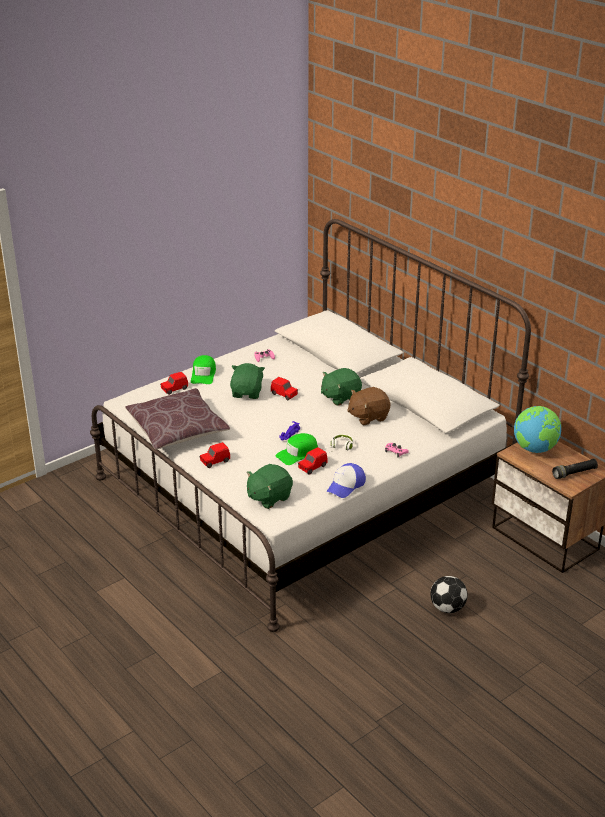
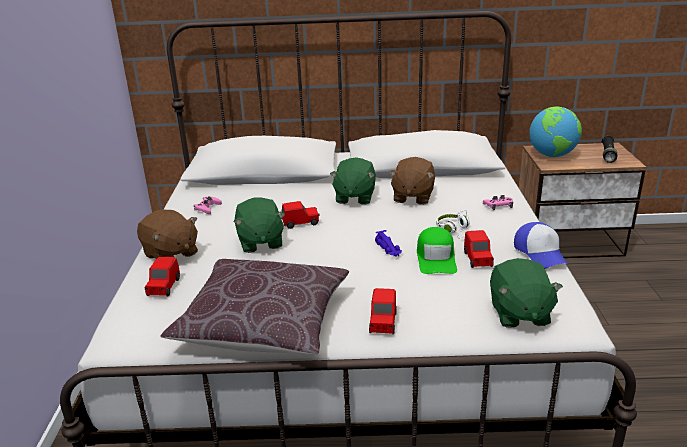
camera: 50 degrees left, 5 degrees down
green cap [191,355,216,384] -> brown plush toy [137,210,198,259]
green plush toy [230,363,265,399] -> green plush toy turned 150 degrees counterclockwise [234,197,286,253]
football [430,576,468,613] -> none

